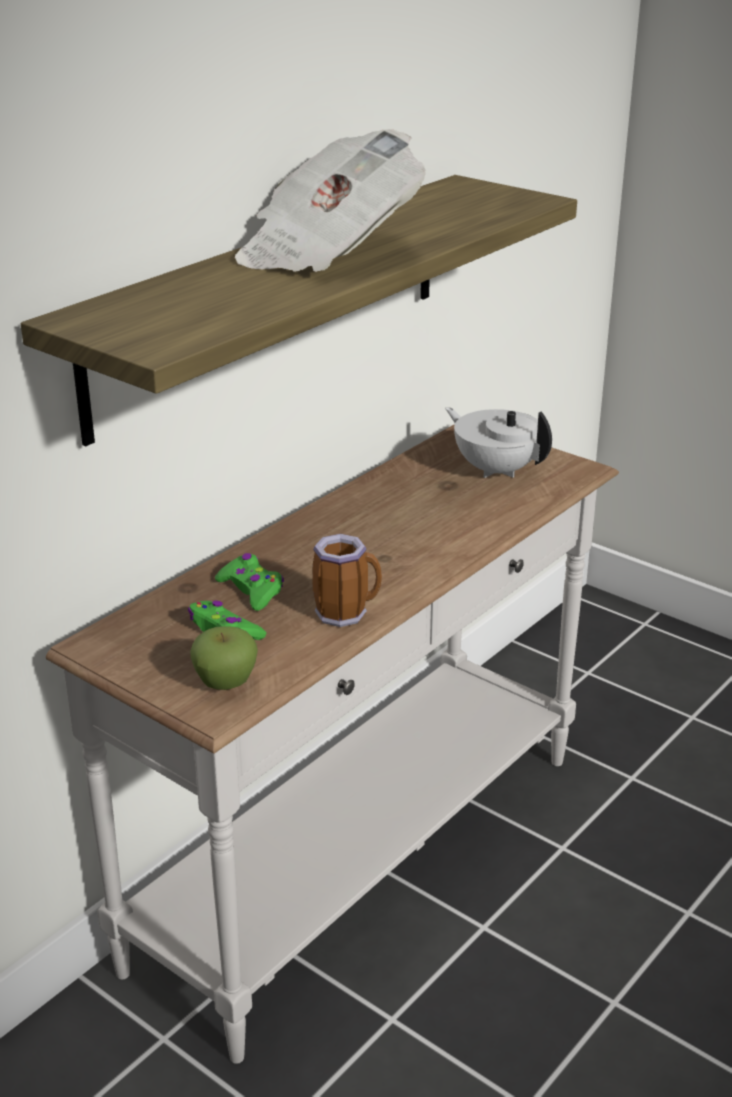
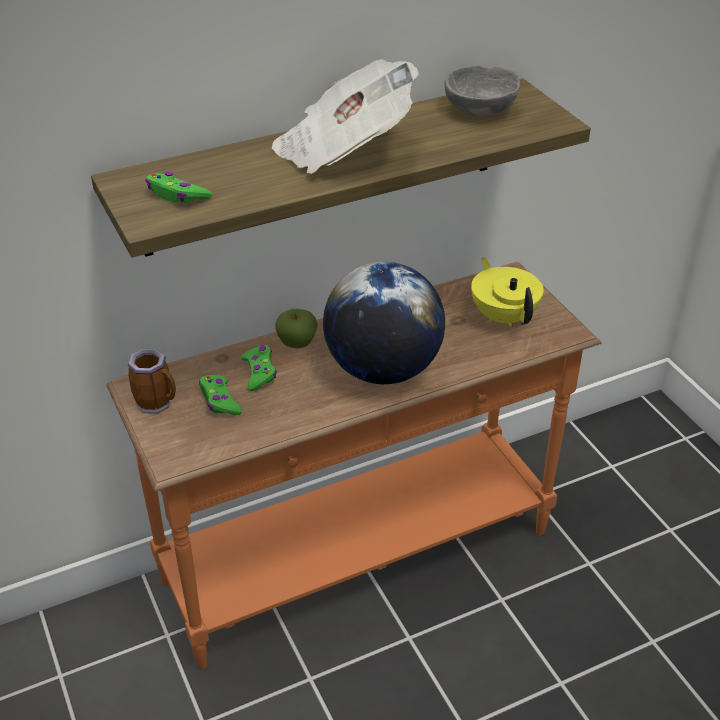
camera: 25 degrees right, 10 degrees up
white console table [46,424,619,1064] -> orange console table [107,262,601,669]
apple [190,626,258,690] -> apple moved to [275,309,318,348]
mug [312,534,382,627] -> mug moved to [128,349,176,414]
white teapot [445,407,552,478] -> yellow teapot [471,257,543,327]
none -> green game controller [145,172,212,203]
none -> globe [323,262,445,384]
none -> grey bowl [444,65,520,116]

